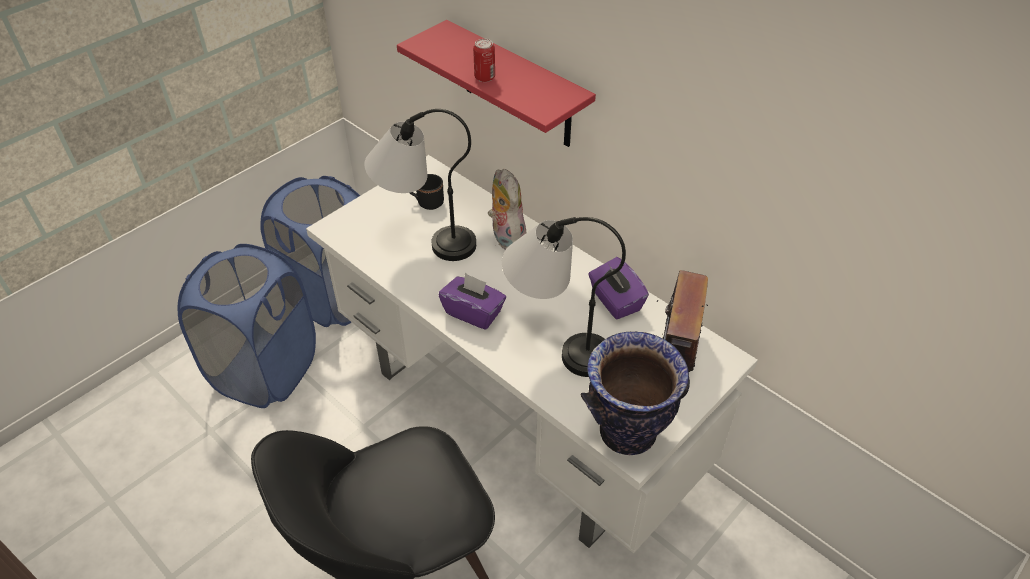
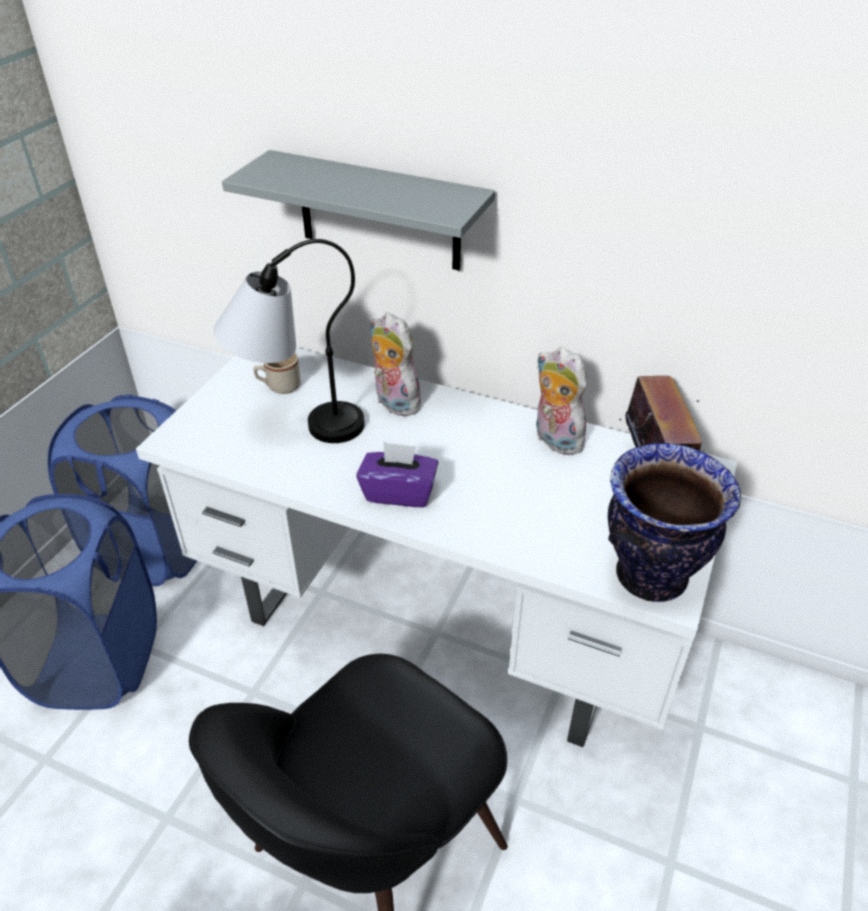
camera: 20 degrees left, 5 degrees down
red shelf [397,20,596,147] -> grey shelf [222,150,495,270]
black mug [410,174,444,210] -> beige mug [253,353,301,394]
can [473,39,495,82] -> none
table lamp [502,217,626,377] -> none
purple tissue box [588,257,649,319] -> plush toy [536,347,587,455]

